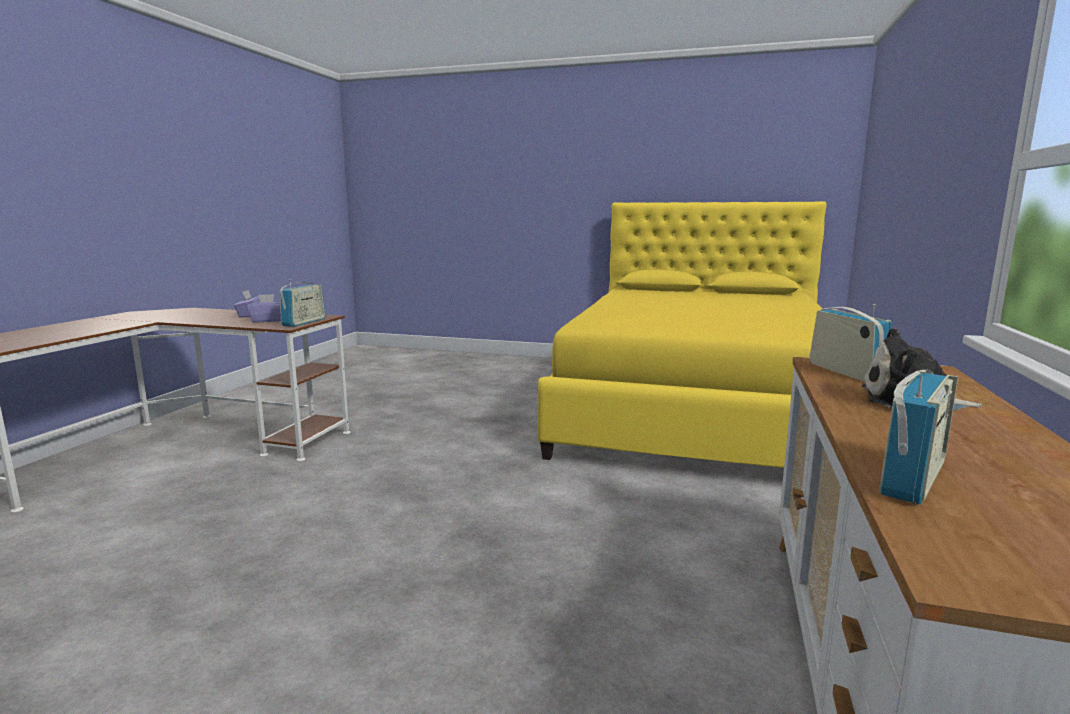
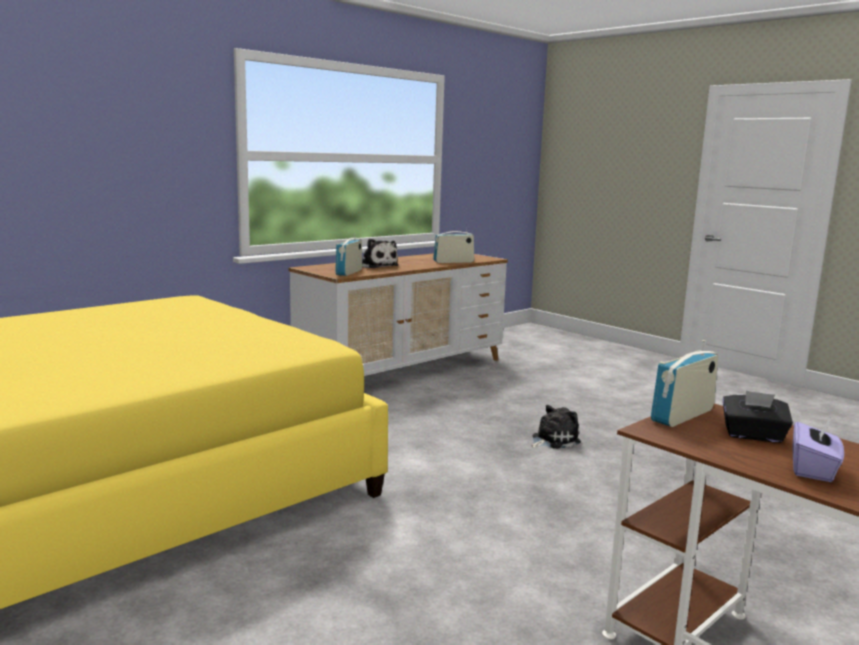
camera: 150 degrees left, 0 degrees up
purple tissue box [246,294,281,323] -> black tissue box [723,391,793,443]
none -> plush toy [530,405,581,449]

